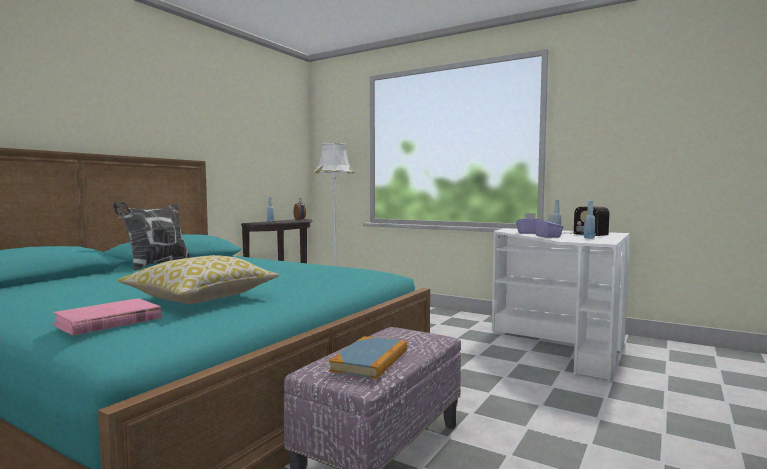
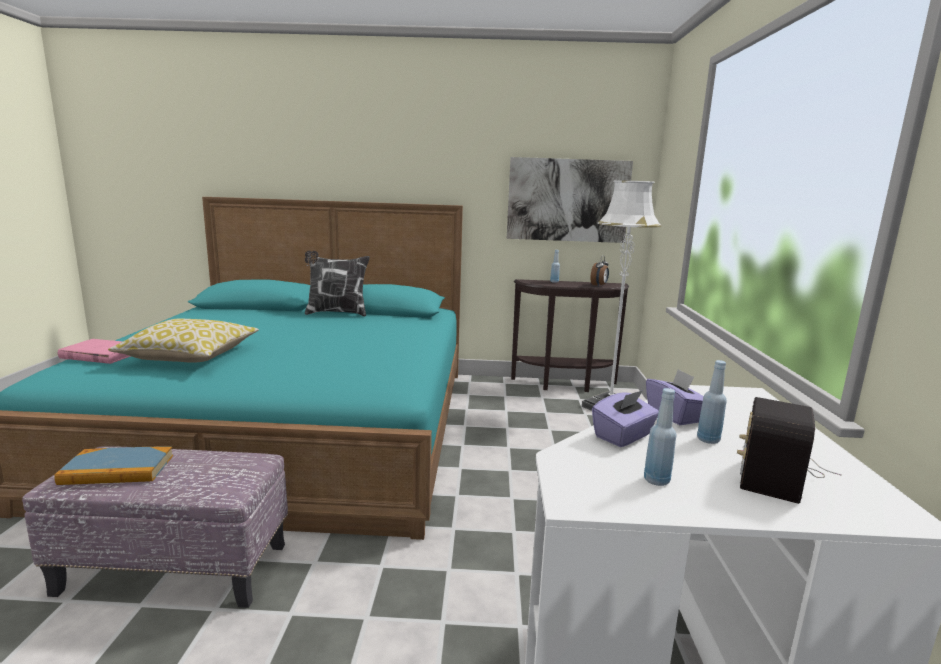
camera: 60 degrees right, 10 degrees up
none -> picture [507,157,633,243]

